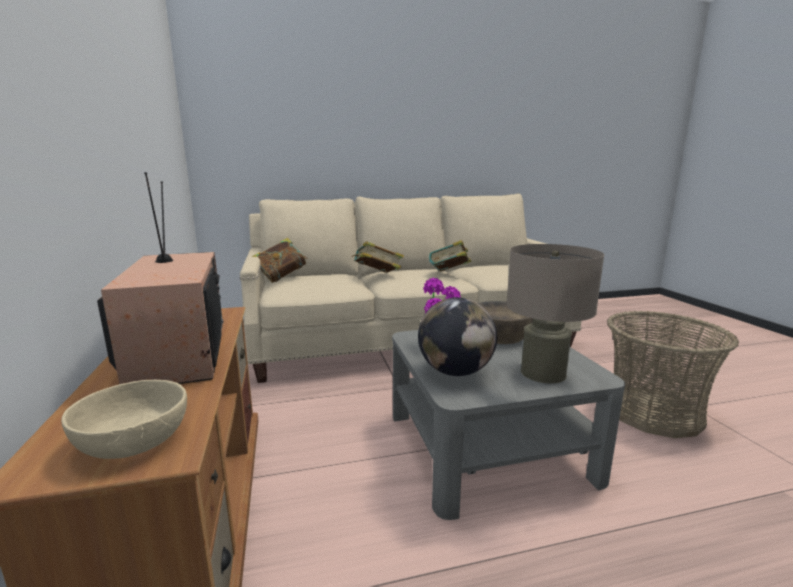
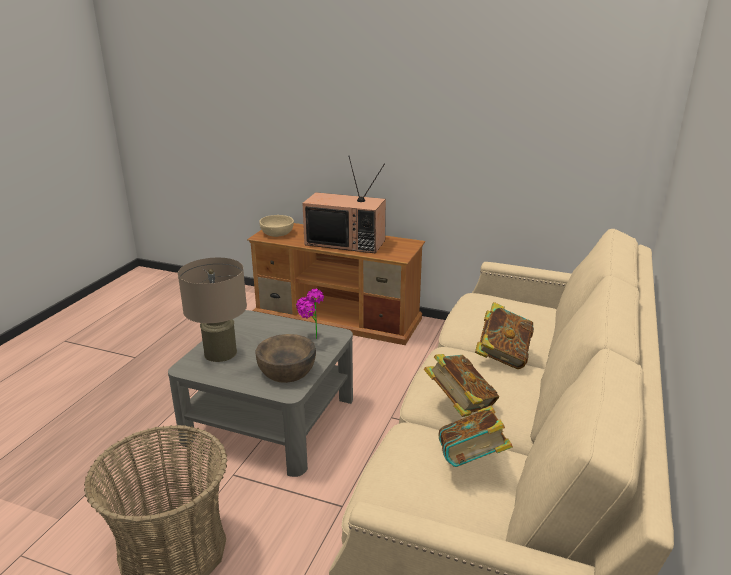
camera: 125 degrees right, 10 degrees up
book [251,238,308,283] -> book moved to [439,406,513,467]
globe [418,297,497,376] -> none

